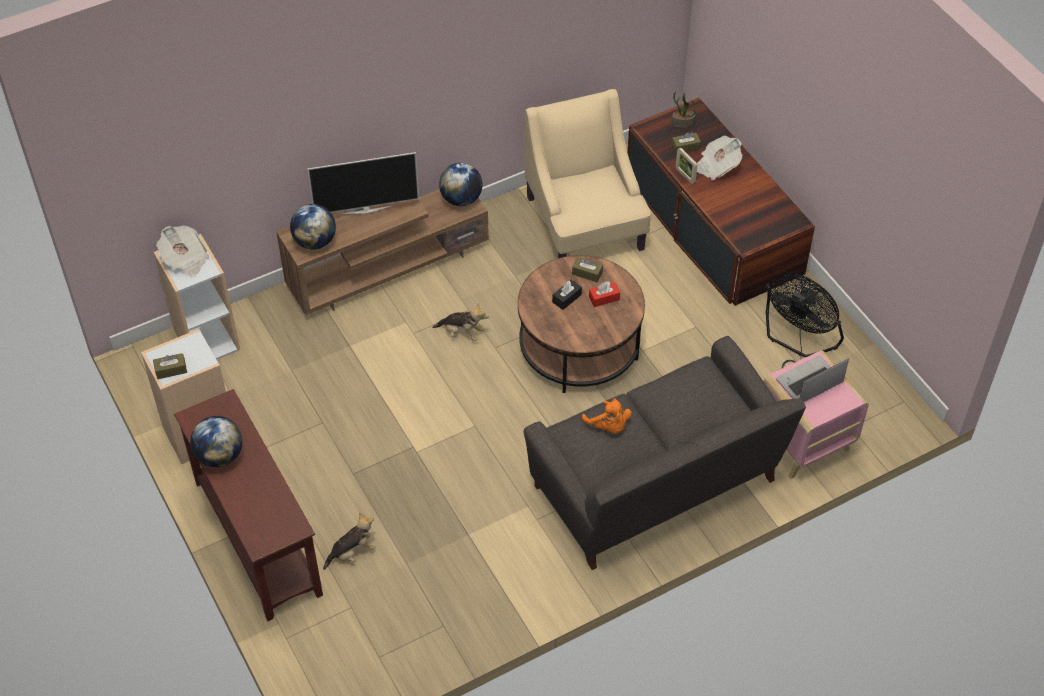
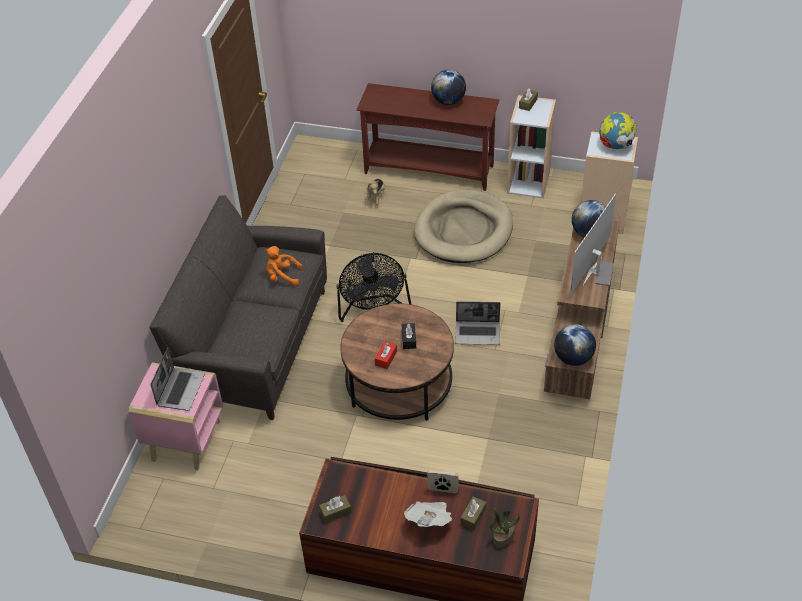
camera: 135 degrees right, 5 degrees down
newspaper [157,225,209,277] -> globe [599,112,637,149]
plush toy [432,303,489,341] -> laptop [455,301,500,345]
beige armchair [525,89,651,258] -> none
brown tissue box [572,257,603,282] -> brown tissue box moved to [319,495,351,523]
black fan [766,273,844,368] -> black fan moved to [336,252,411,322]
none -> beige dog bed [414,189,513,263]

